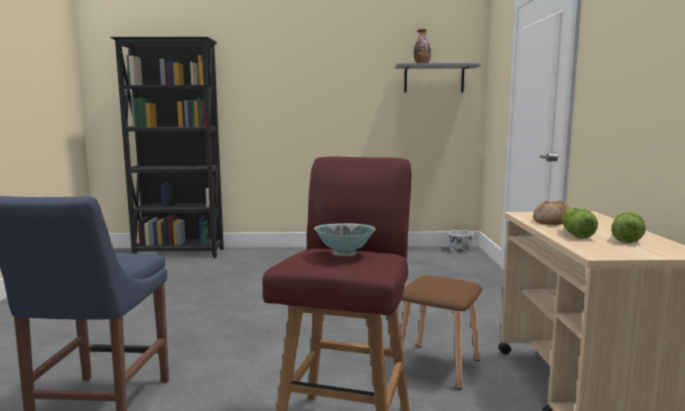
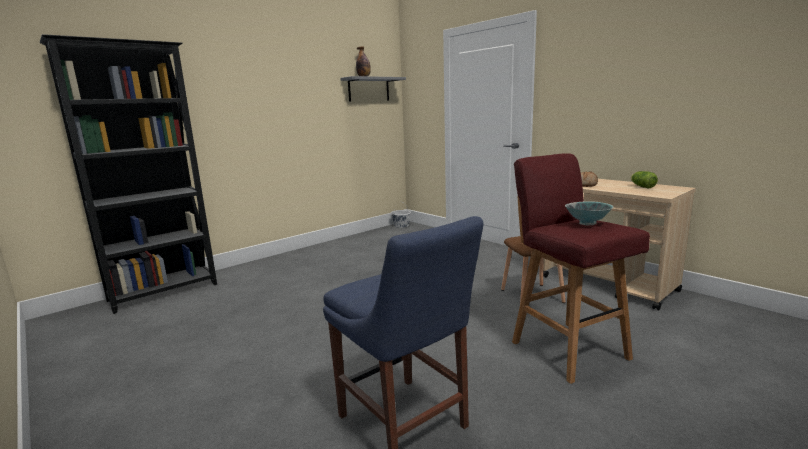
camera: 40 degrees left, 5 degrees up
lettuce [562,208,598,239] -> none

